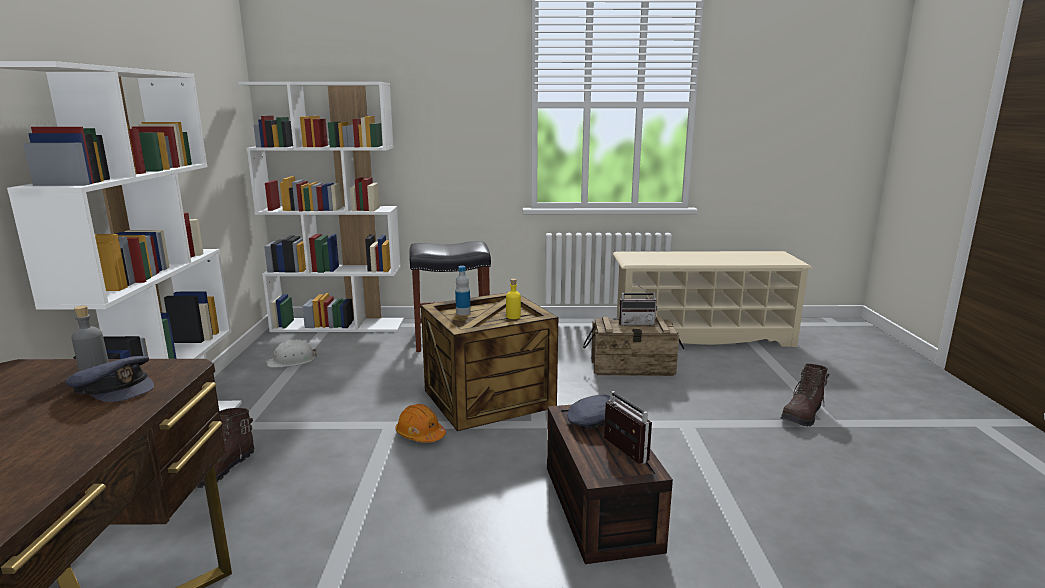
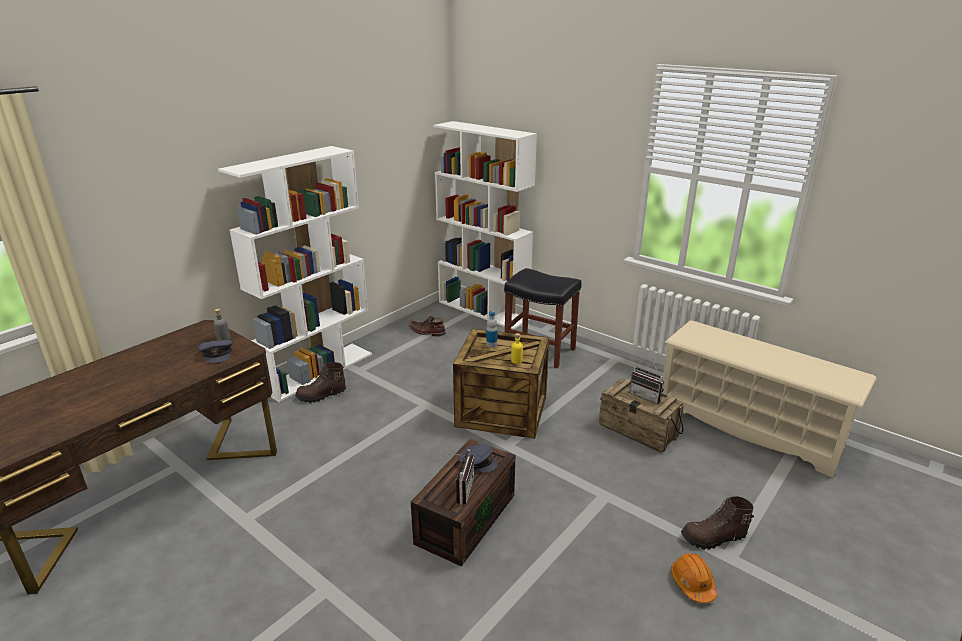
camera: 40 degrees right, 10 degrees up
white hard hat [266,339,317,368] -> brown boot [409,316,446,336]
orange hard hat [395,404,446,443] -> orange hard hat moved to [671,553,717,603]

